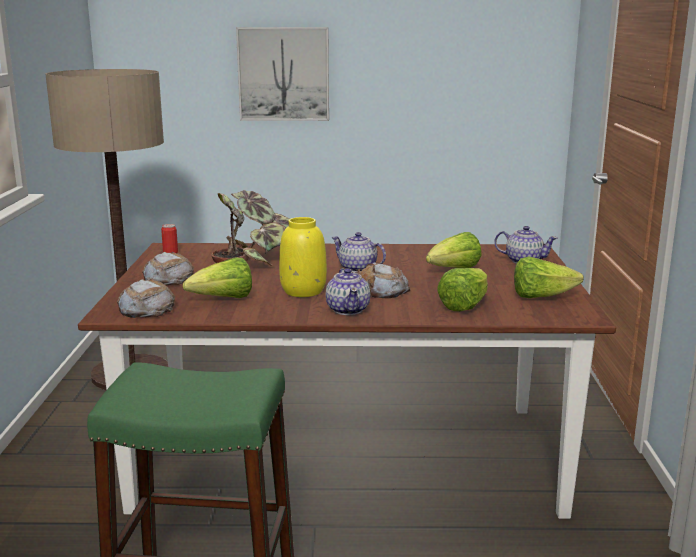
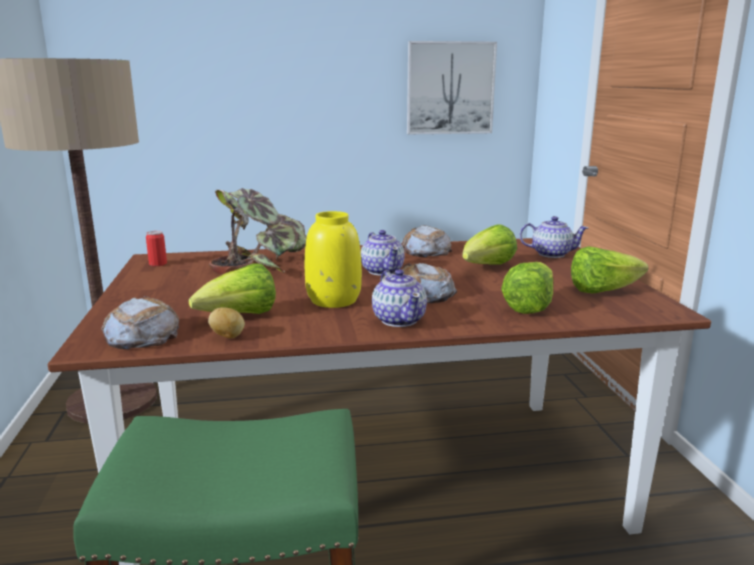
camera: 10 degrees left, 0 degrees up
bread [142,252,194,285] -> bread moved to [402,225,452,257]
picture [236,27,329,121] -> picture moved to [407,41,497,134]
teapot [331,232,386,272] -> teapot turned 135 degrees counterclockwise [361,230,404,276]
none -> potato [208,307,245,338]

